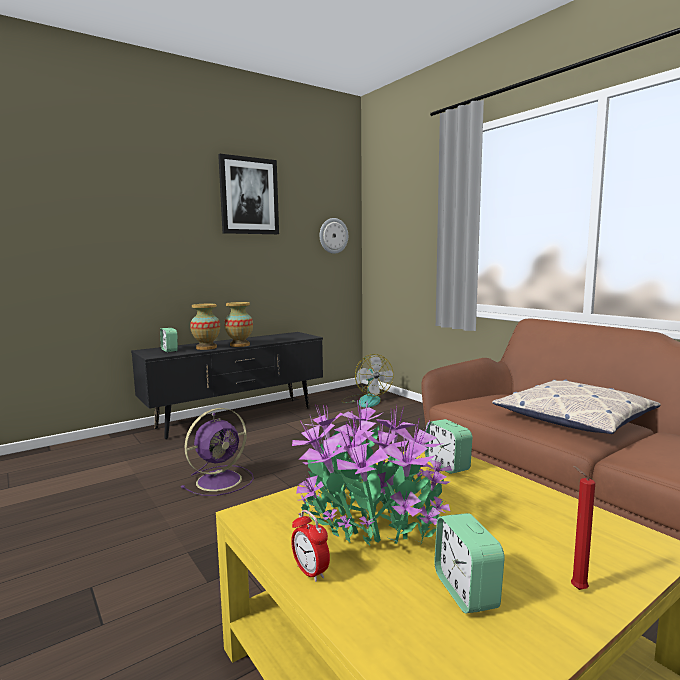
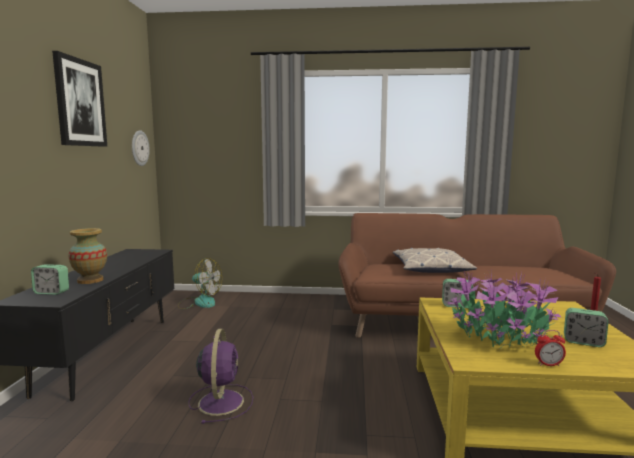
camera: 50 degrees left, 0 degrees up
vase [224,302,253,347] -> none

